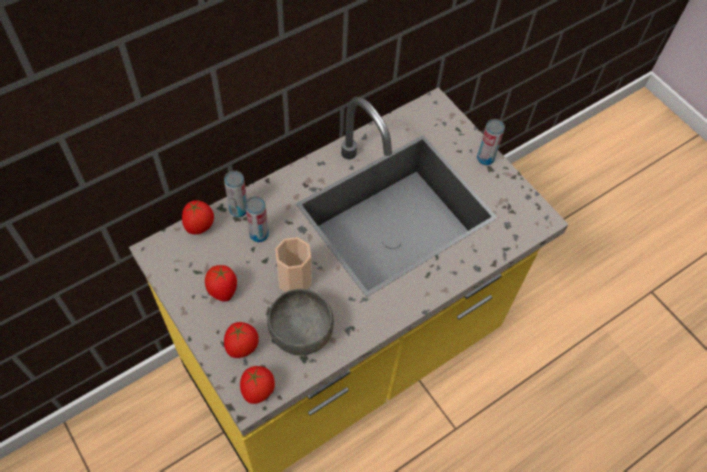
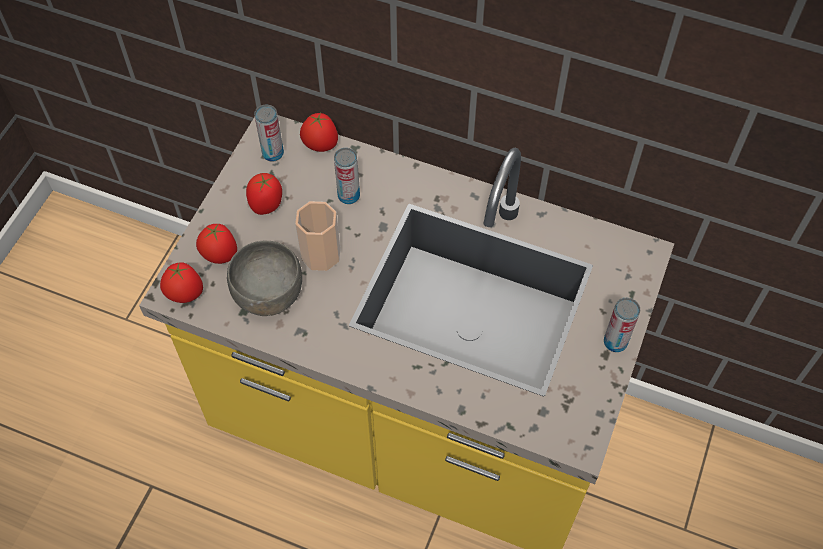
camera: 60 degrees right, 0 degrees up
can [224,171,247,217] -> can moved to [254,105,284,162]

